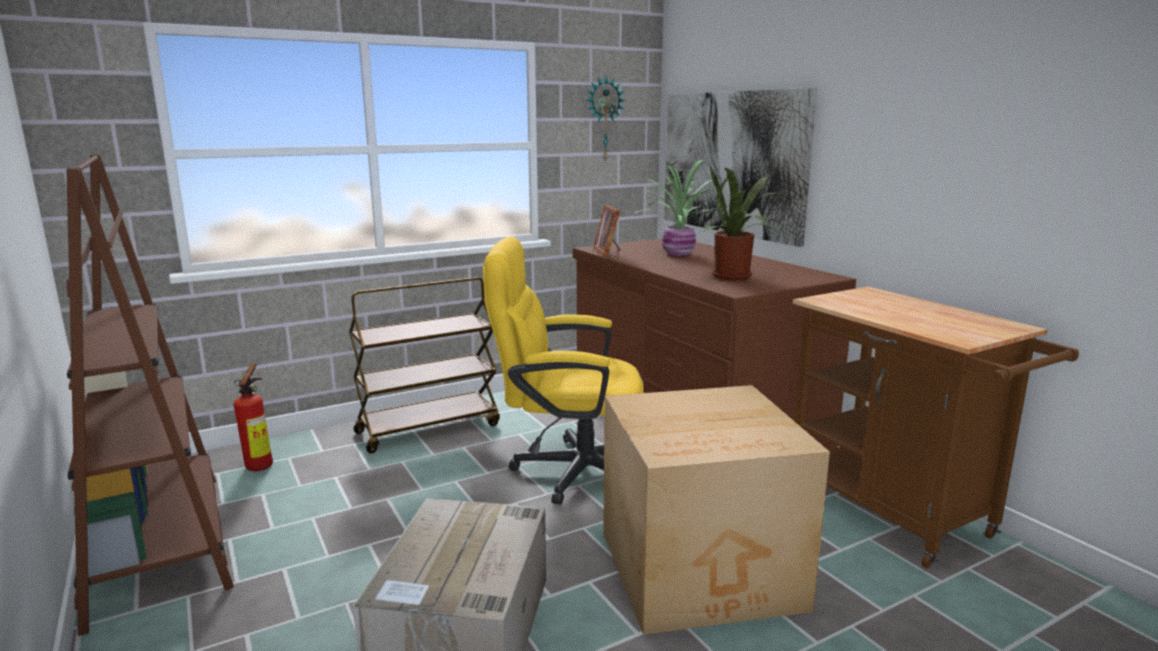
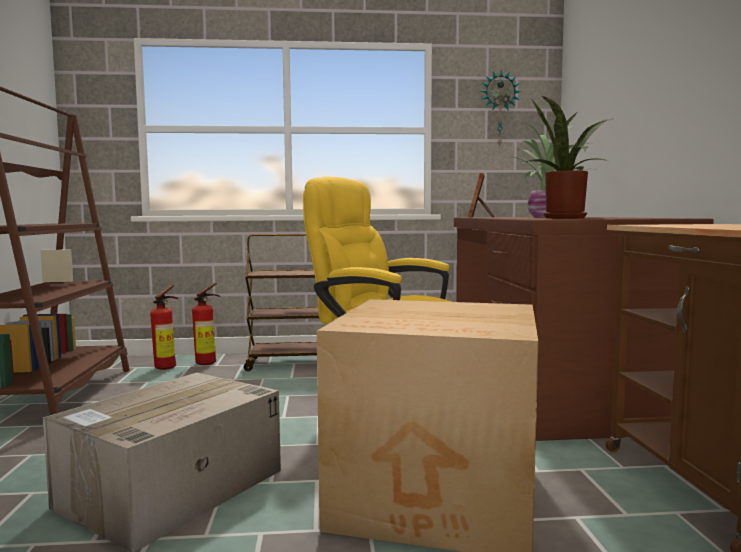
camera: 25 degrees right, 10 degrees down
picture [664,88,817,247] -> none
none -> fire extinguisher [192,283,221,365]

